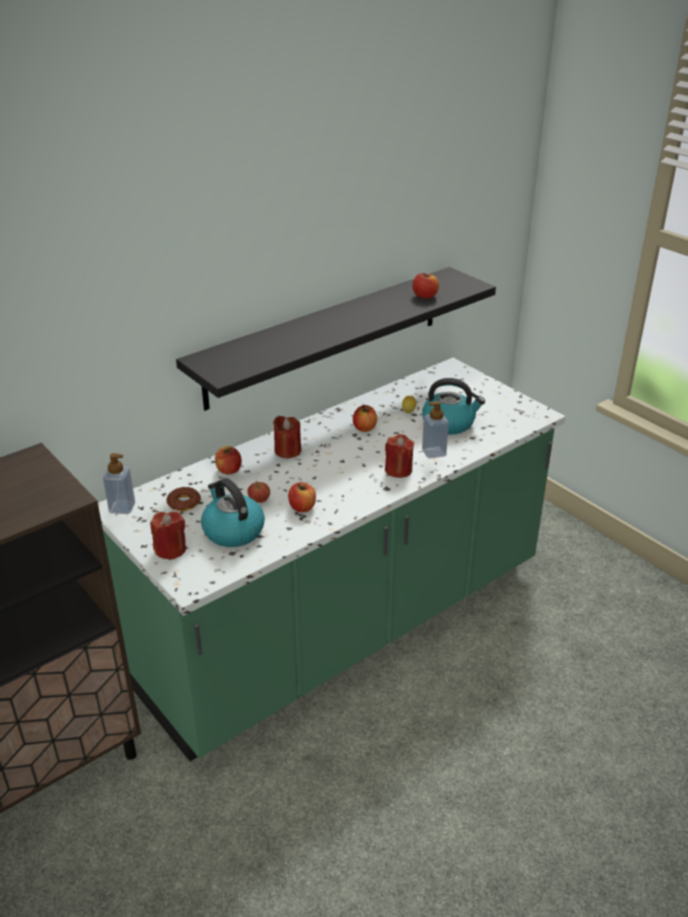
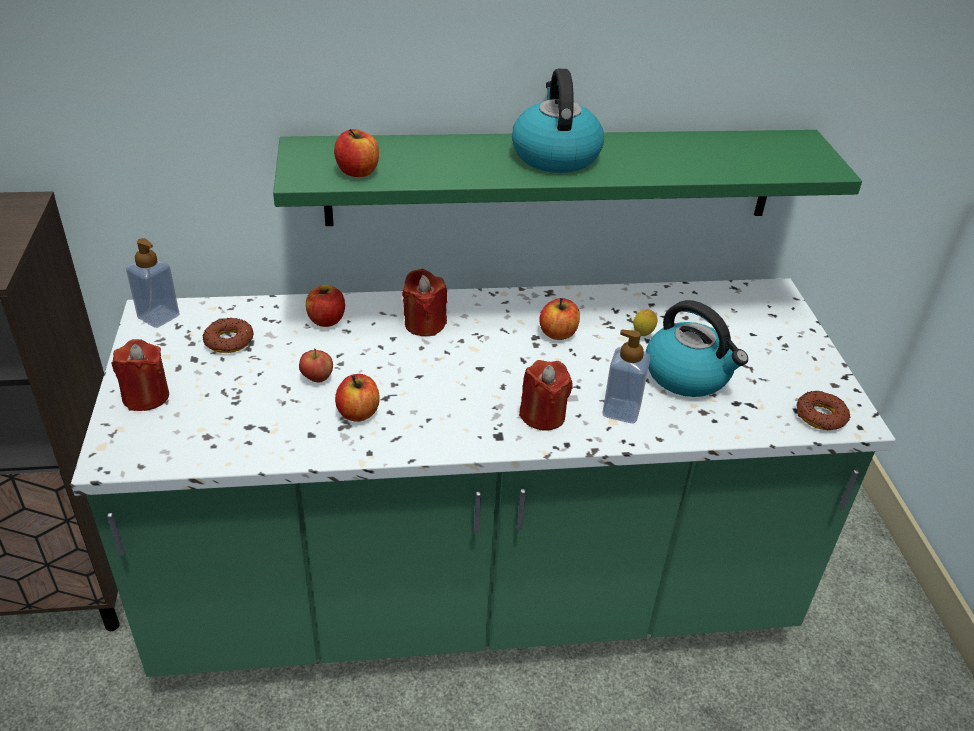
camera: 30 degrees right, 5 degrees up
black shelf [176,267,496,411] -> green shelf [273,130,862,226]
kettle [201,478,265,547] -> kettle moved to [512,69,604,173]
apple [413,273,439,299] -> apple moved to [334,129,379,177]
none -> donut [796,391,850,430]

